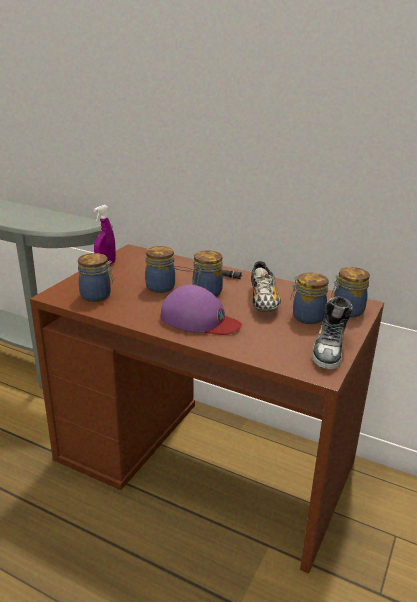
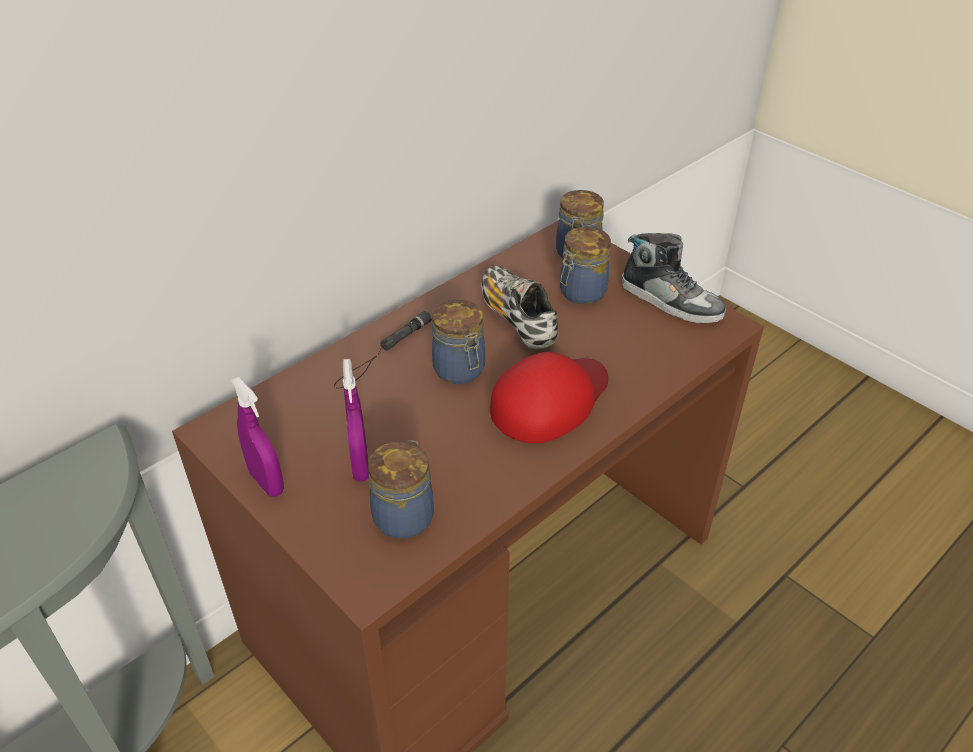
camera: 70 degrees left, 15 degrees up
jar [145,246,175,293] -> none
purple cap [161,285,242,335] -> red cap [490,352,608,443]
shoe [251,261,281,312] -> shoe turned 135 degrees counterclockwise [481,266,558,349]
none -> purple spray bottle [343,359,369,482]

